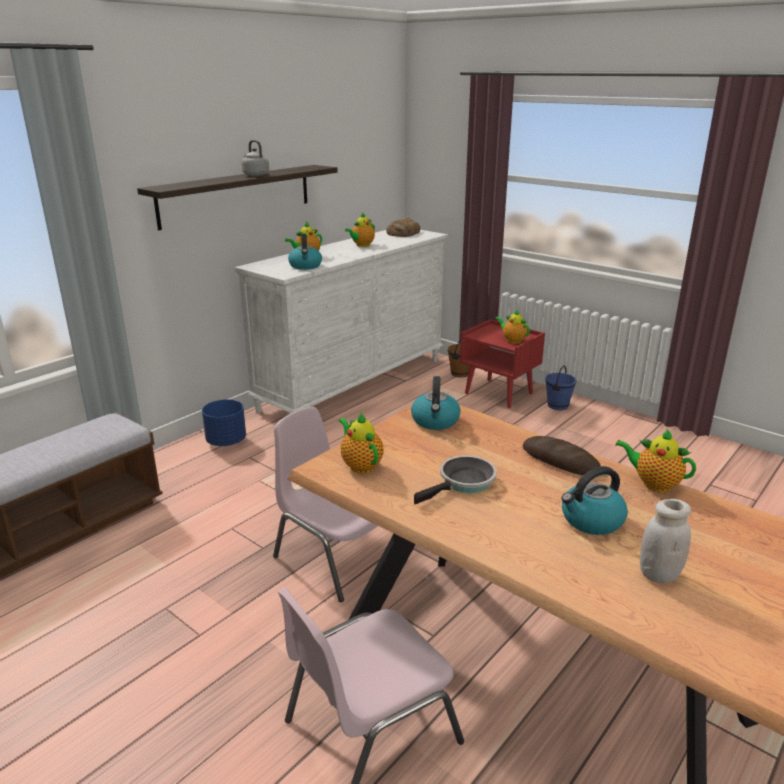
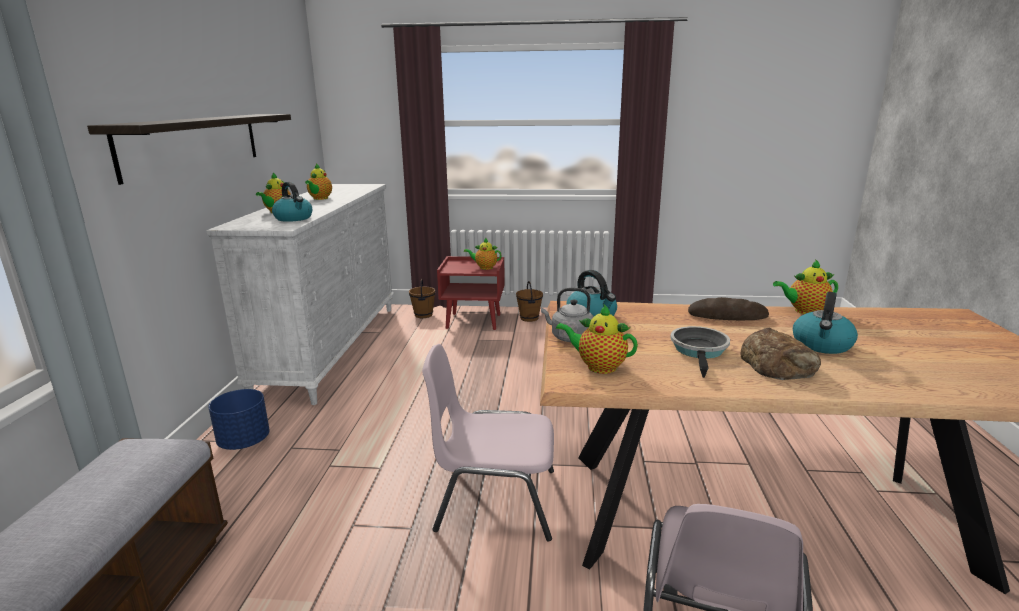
camera: 35 degrees left, 5 degrees down
grey kettle [242,140,269,176] -> grey kettle moved to [541,288,594,342]
bread [386,218,420,237] -> bread moved to [740,328,821,380]
blue bucket [545,365,577,410] -> brown bucket [516,281,543,322]
white jar [640,499,691,583] -> none

